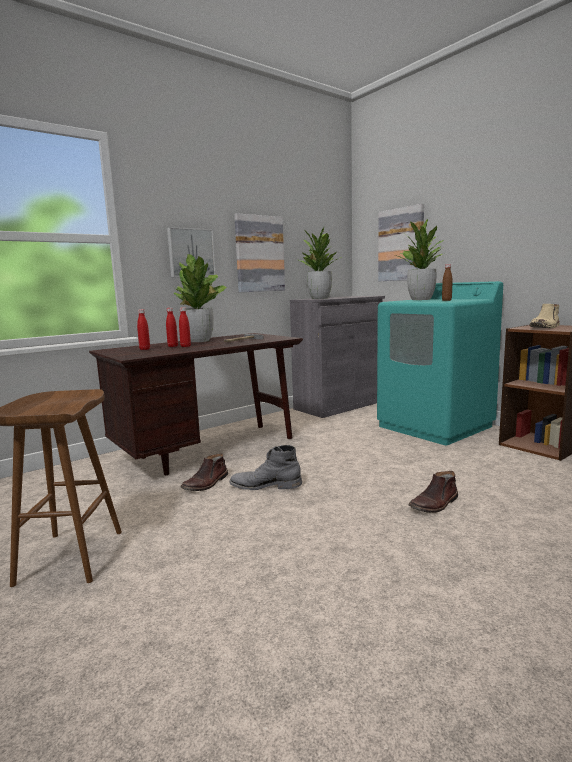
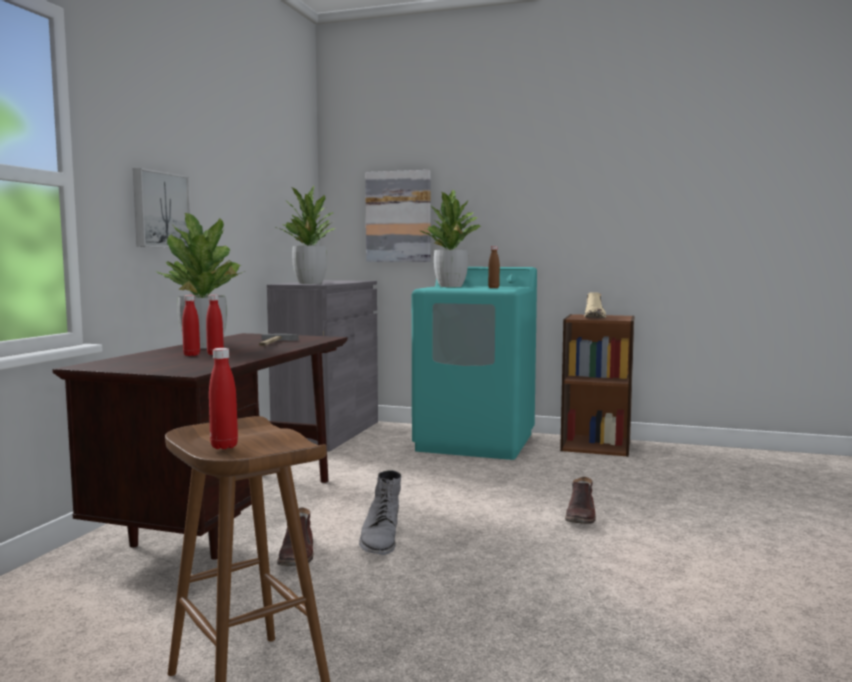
camera: 35 degrees left, 5 degrees down
red bottle [137,309,150,350] -> red bottle moved to [209,348,238,449]
grey boot [230,445,302,490] -> grey boot turned 60 degrees counterclockwise [359,470,401,555]
picture [234,213,285,292] -> none

